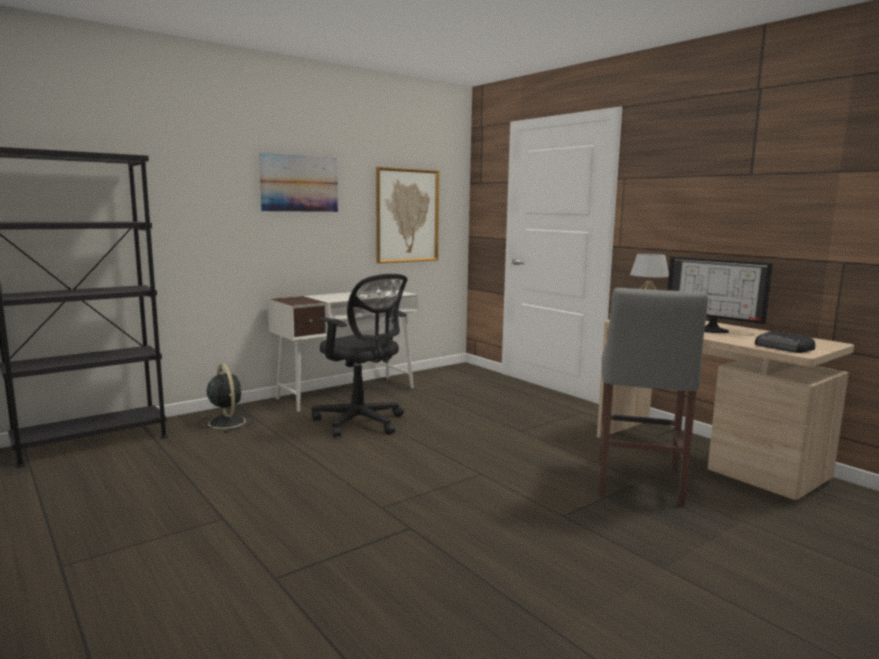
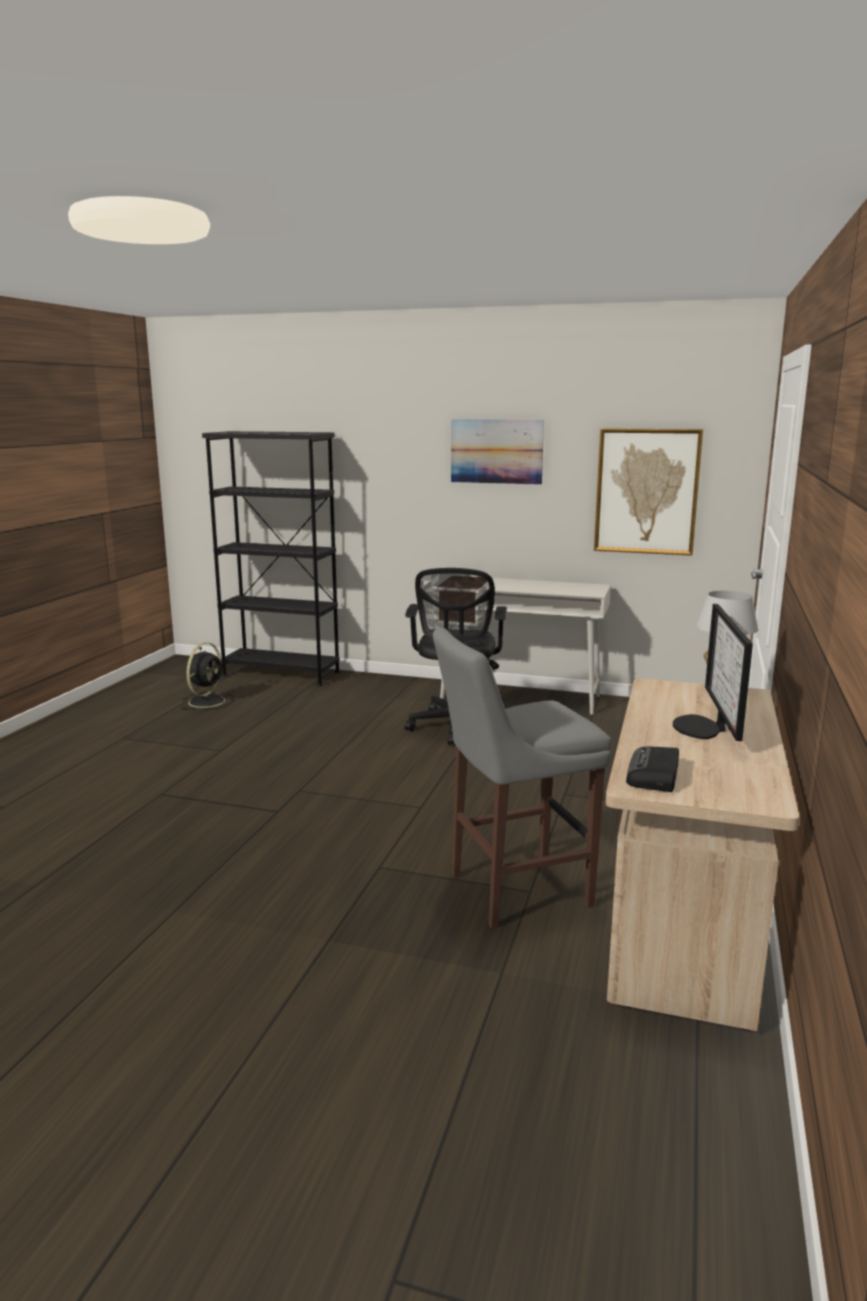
camera: 55 degrees right, 5 degrees up
black fan [198,364,253,432] -> black fan moved to [181,642,235,710]

